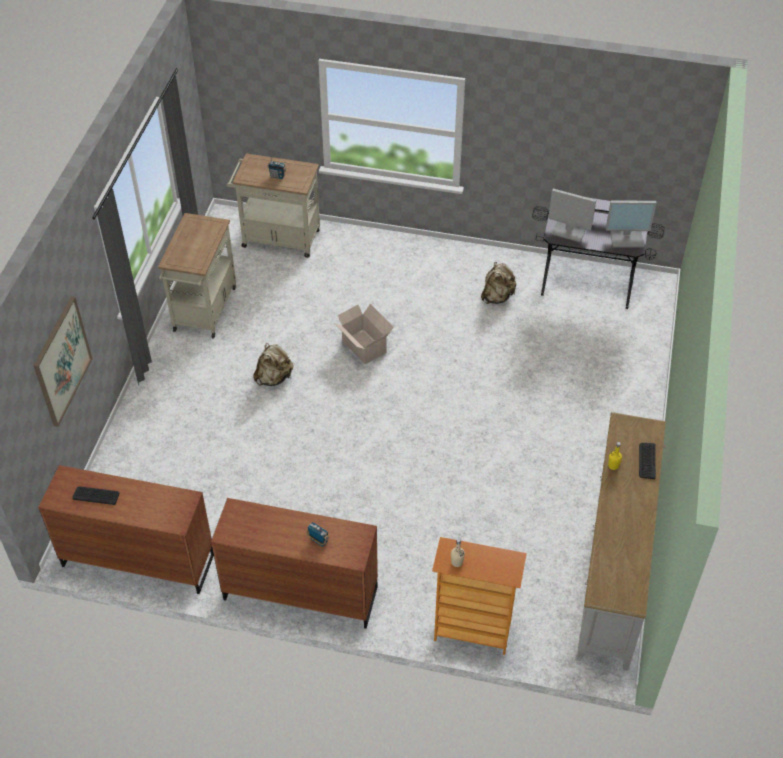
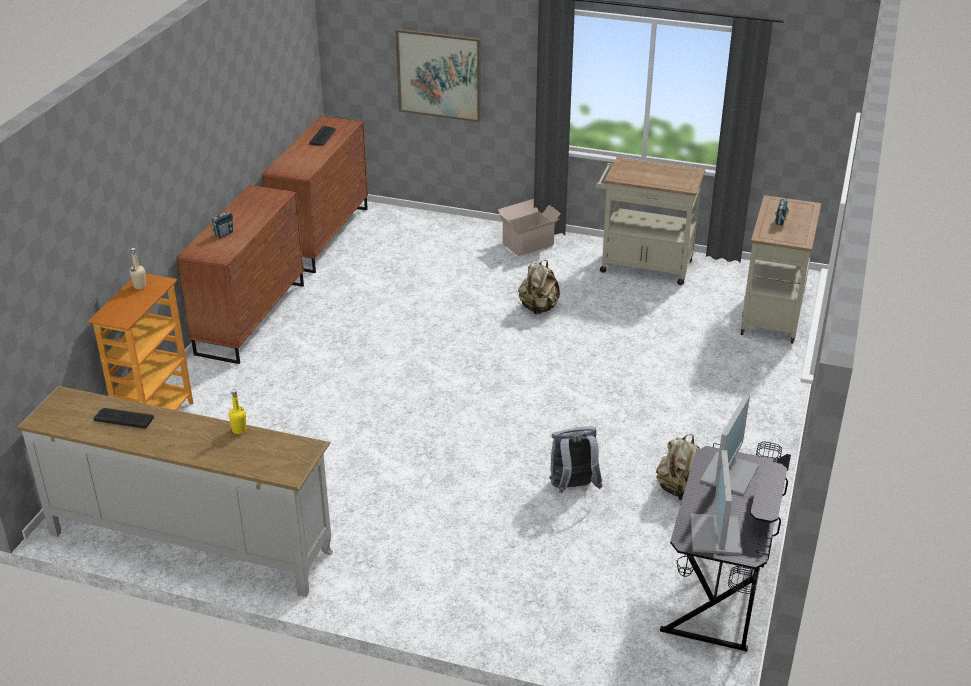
camera: 95 degrees right, 15 degrees down
cardboard box [334,304,394,364] -> cardboard box moved to [498,199,561,256]
keyboard [639,443,656,479] -> keyboard moved to [94,408,154,428]
none -> grey backpack [549,426,603,493]

